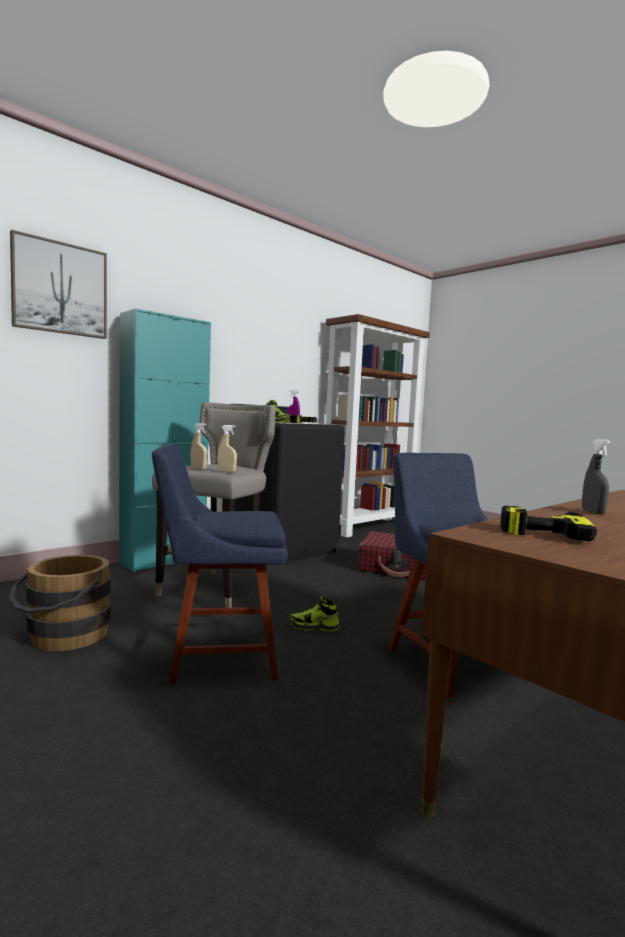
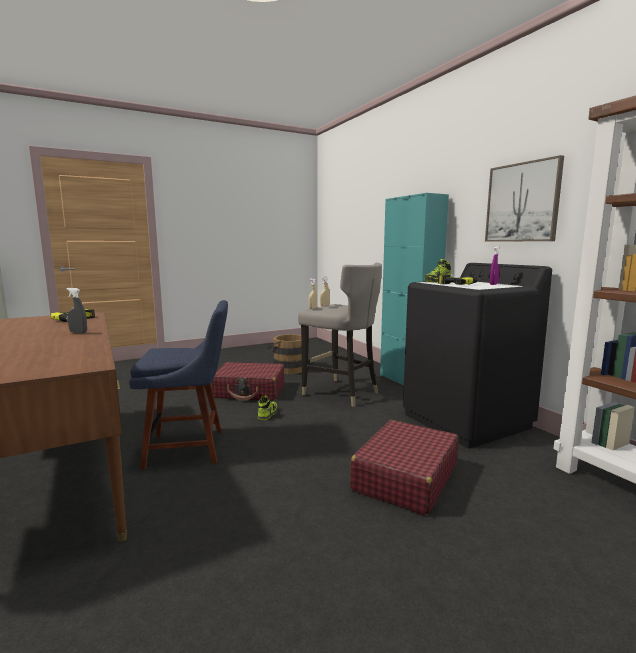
camera: 105 degrees right, 5 degrees up
picture [10,230,107,339] -> picture moved to [485,155,564,242]
blue chair [152,443,288,685] -> red suitcase [212,362,284,401]

